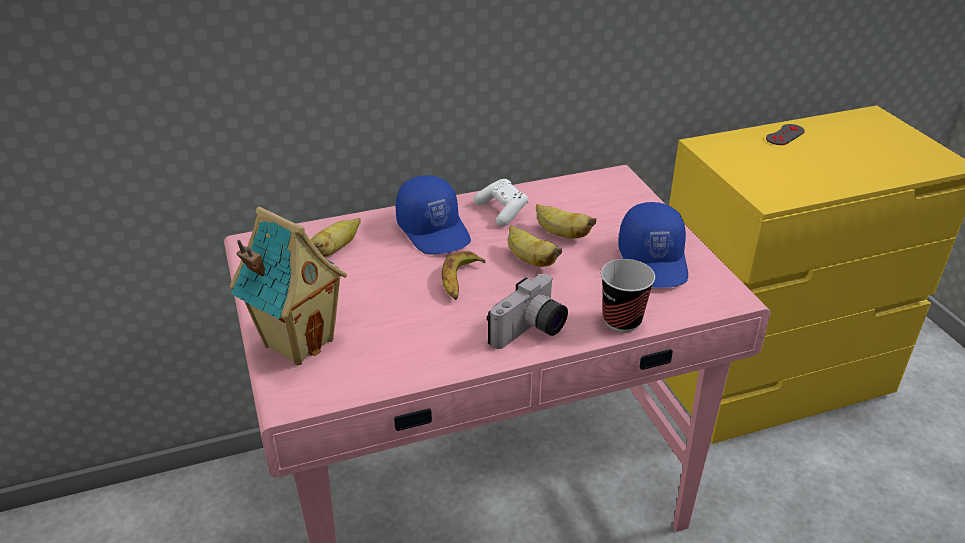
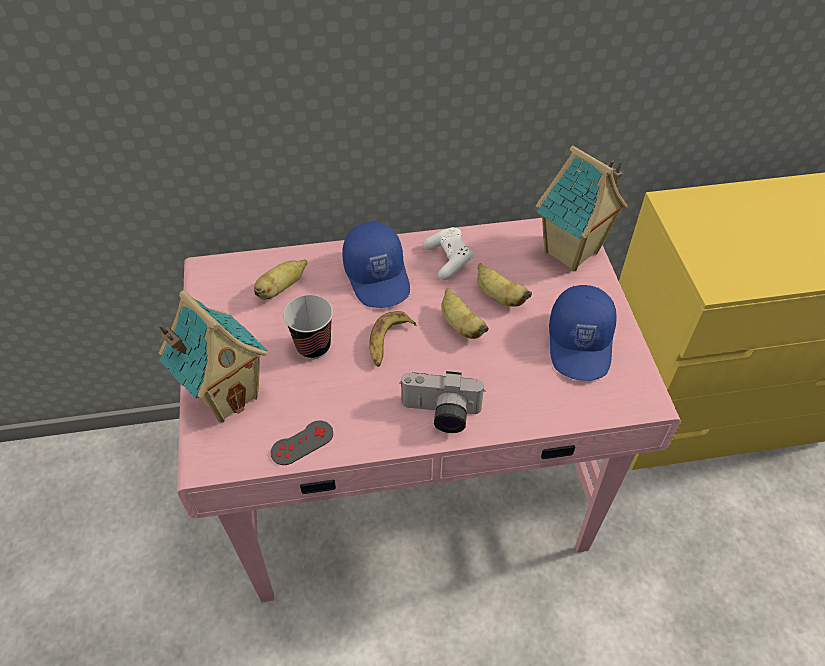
camera: 10 degrees right, 15 degrees up
camera [487,274,568,349] -> camera turned 45 degrees clockwise [399,371,485,433]
cup [601,259,655,332] -> cup moved to [283,295,333,359]
grey game controller [766,124,805,145] -> grey game controller moved to [270,420,333,465]
none -> toy house [536,146,628,271]

